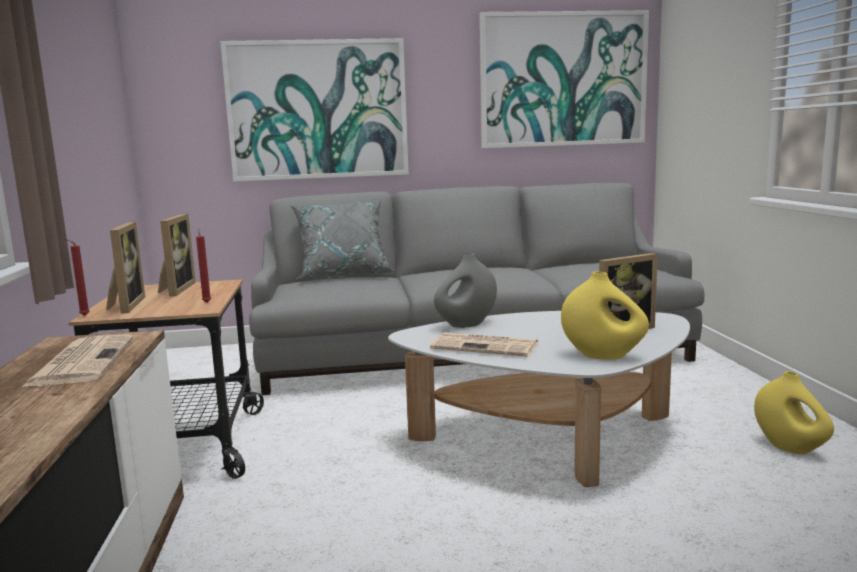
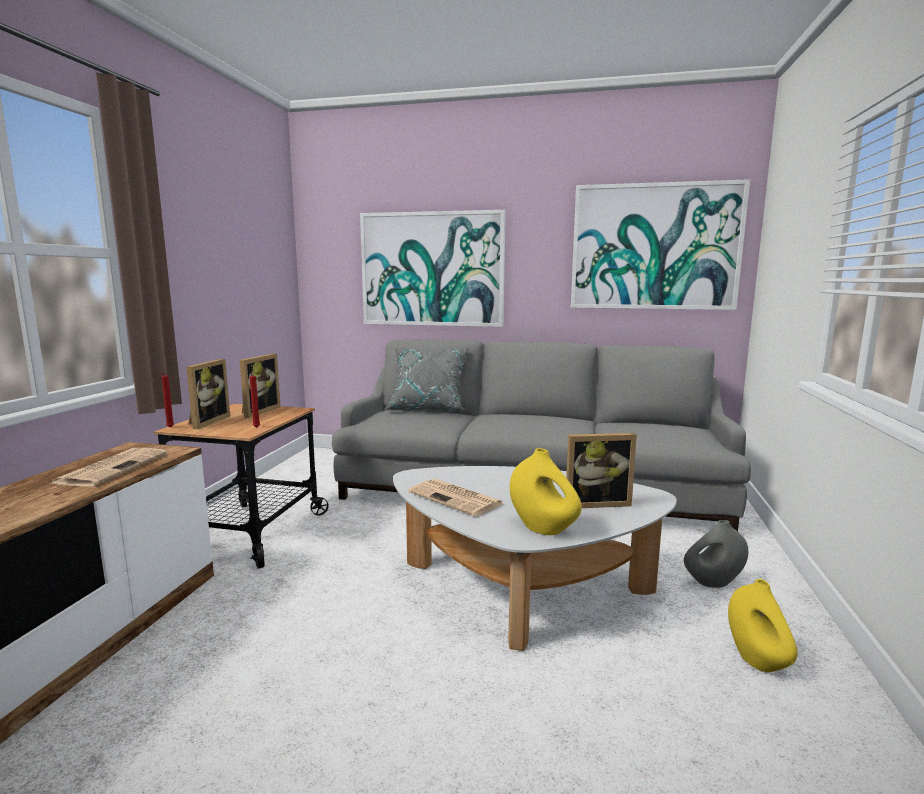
camera: 20 degrees right, 0 degrees up
grey vase [434,254,497,328] -> grey vase moved to [684,520,748,588]

